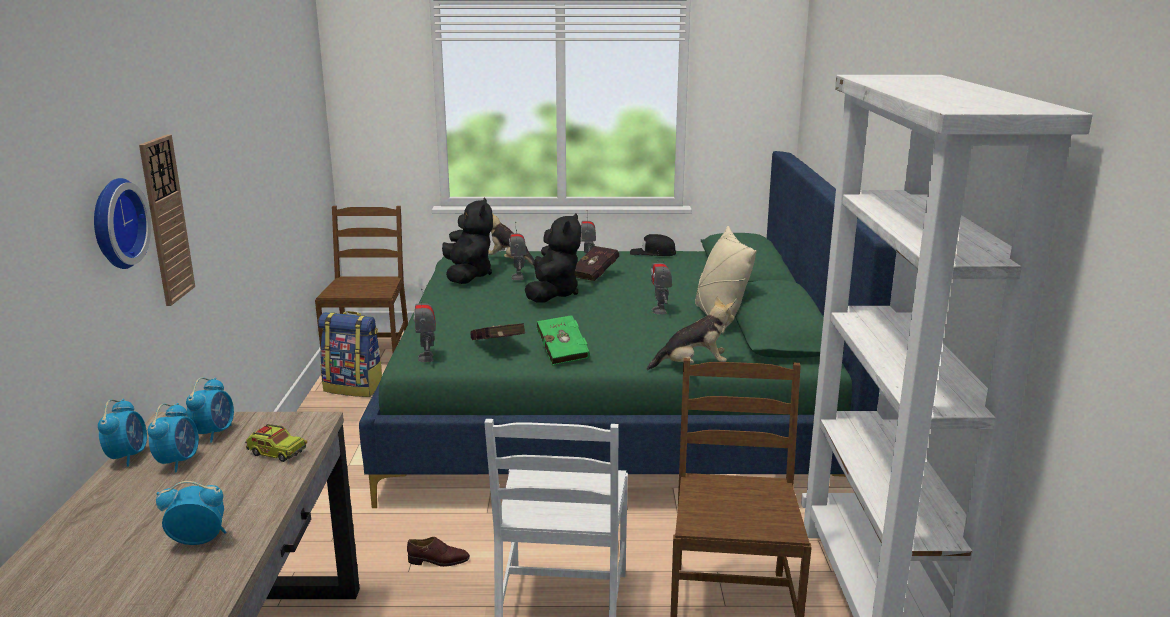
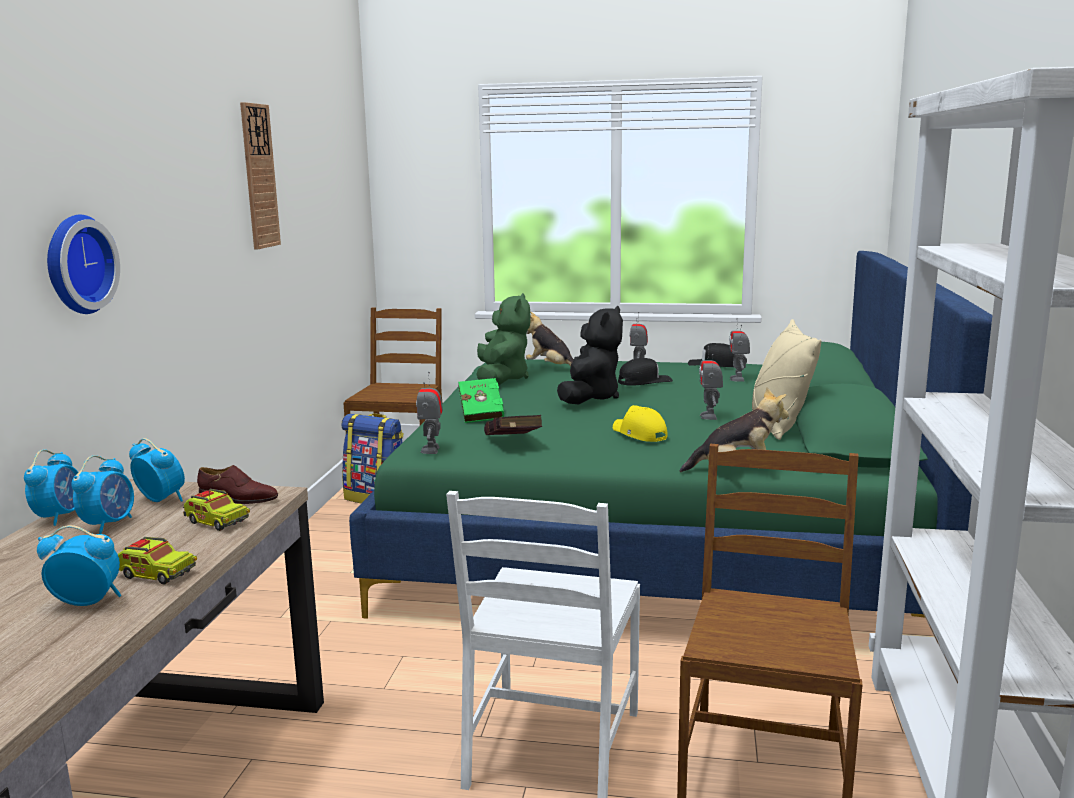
camera: 10 degrees right, 5 degrees down
wall clock [139,135,195,306] -> wall clock moved to [240,102,281,250]
alarm clock [186,377,234,442] -> alarm clock turned 75 degrees counterclockwise [129,438,185,502]
brown shoe [407,537,470,567] -> brown shoe moved to [197,465,278,504]
black plush toy [442,197,493,284] -> green plush toy [476,293,531,385]
toy robot [509,222,527,280] -> toy robot moved to [729,318,750,382]
green book [537,315,590,366] -> green book moved to [458,378,504,423]
red book [575,246,619,281] -> black cap [618,358,673,386]
none -> toy truck [118,537,197,585]
none -> yellow cap [613,405,667,442]

